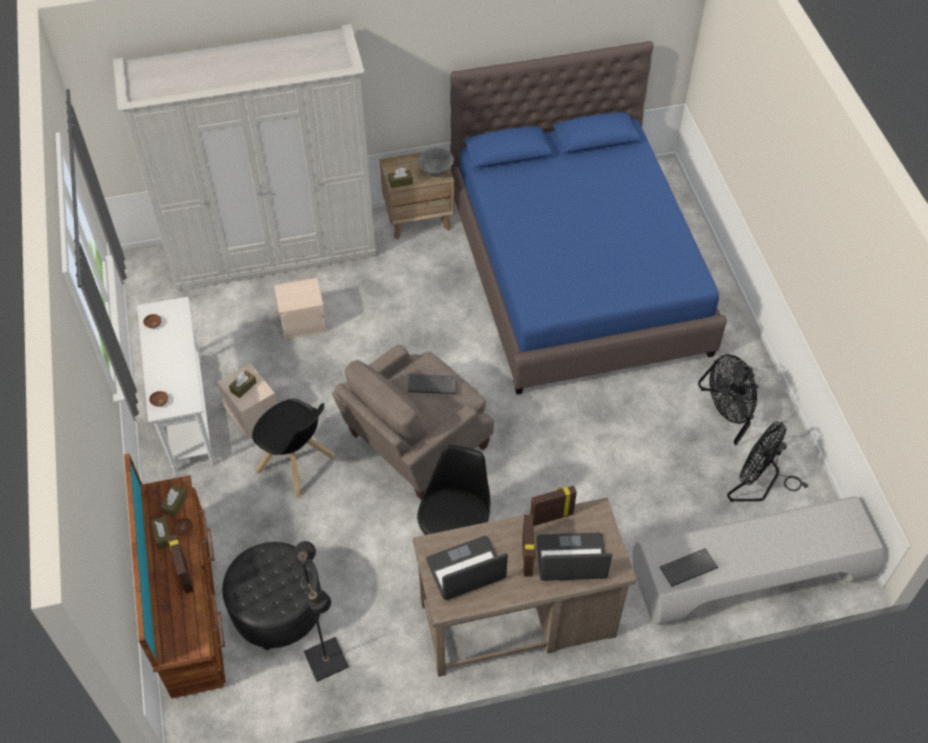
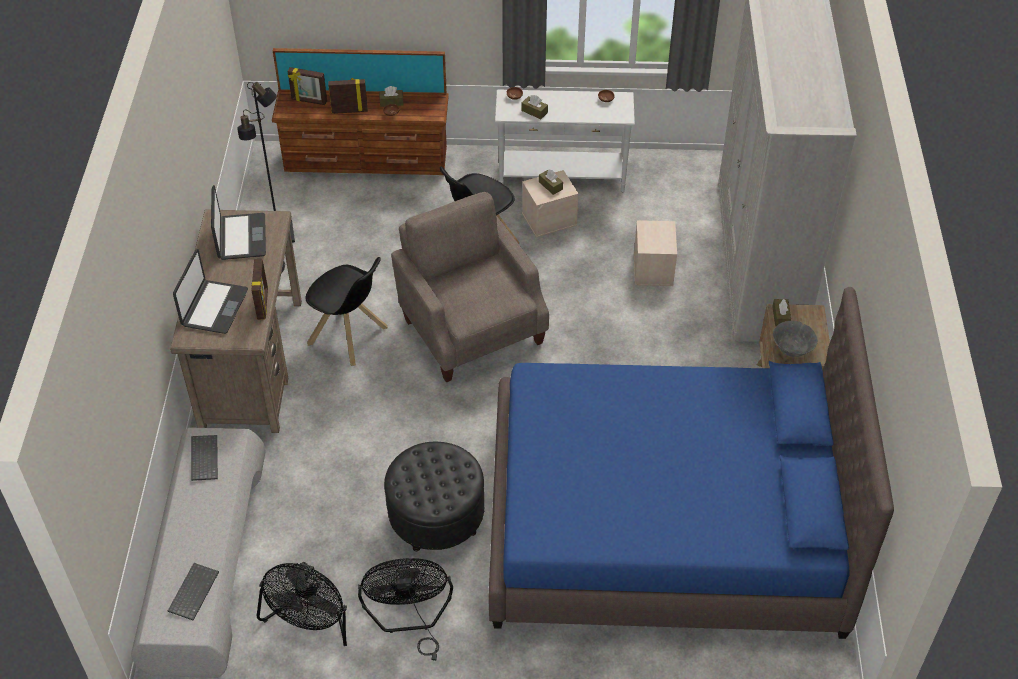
camera: 105 degrees right, 5 degrees down
brown tissue box [160,485,188,517] -> brown tissue box moved to [521,95,548,119]
black ottoman [222,542,321,650] -> black ottoman moved to [384,442,485,551]
keyboard [408,374,457,394] -> keyboard moved to [168,563,219,620]
picture frame [522,514,536,577] -> picture frame moved to [288,67,327,105]
black fan [727,421,808,502] -> black fan turned 150 degrees clockwise [257,562,347,646]

